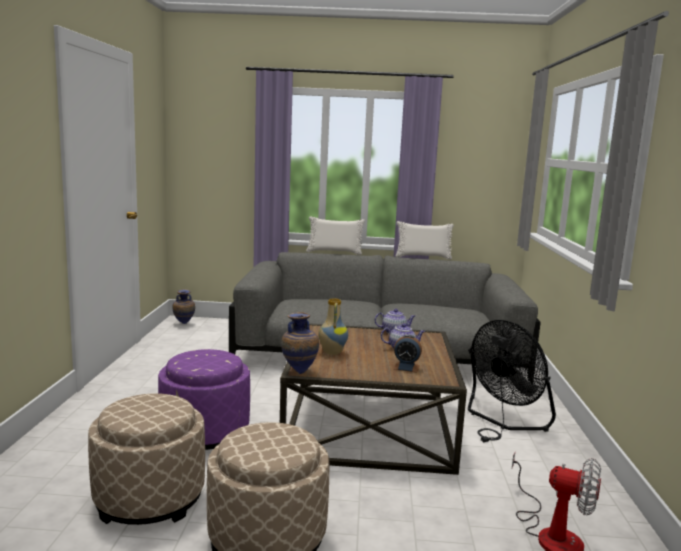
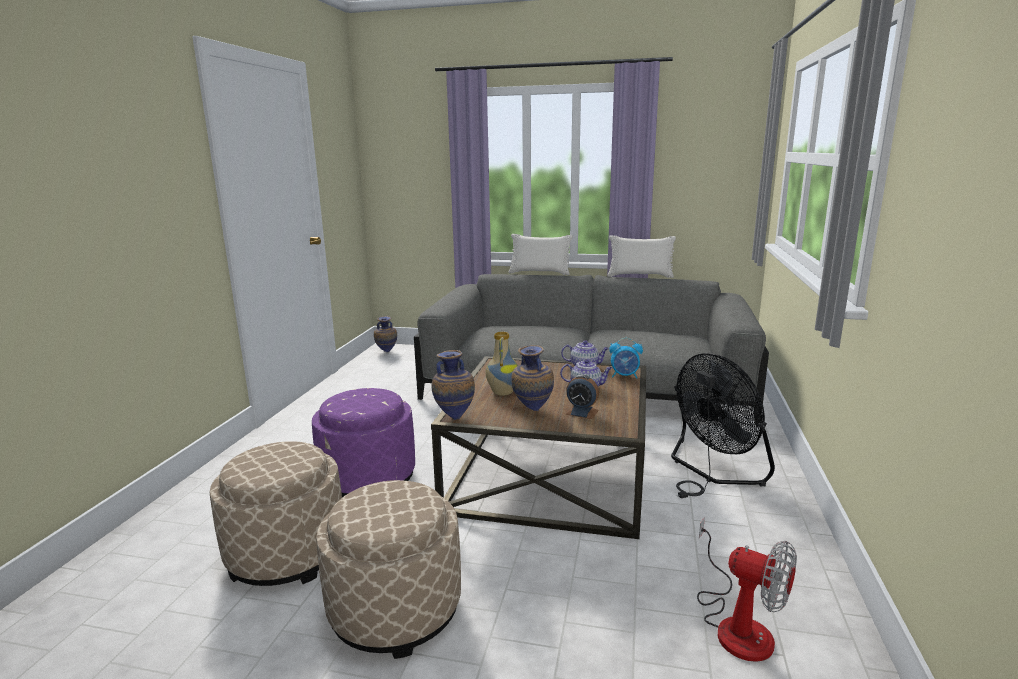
camera: 10 degrees right, 5 degrees up
none -> vase [511,345,554,411]
none -> alarm clock [609,338,643,378]

